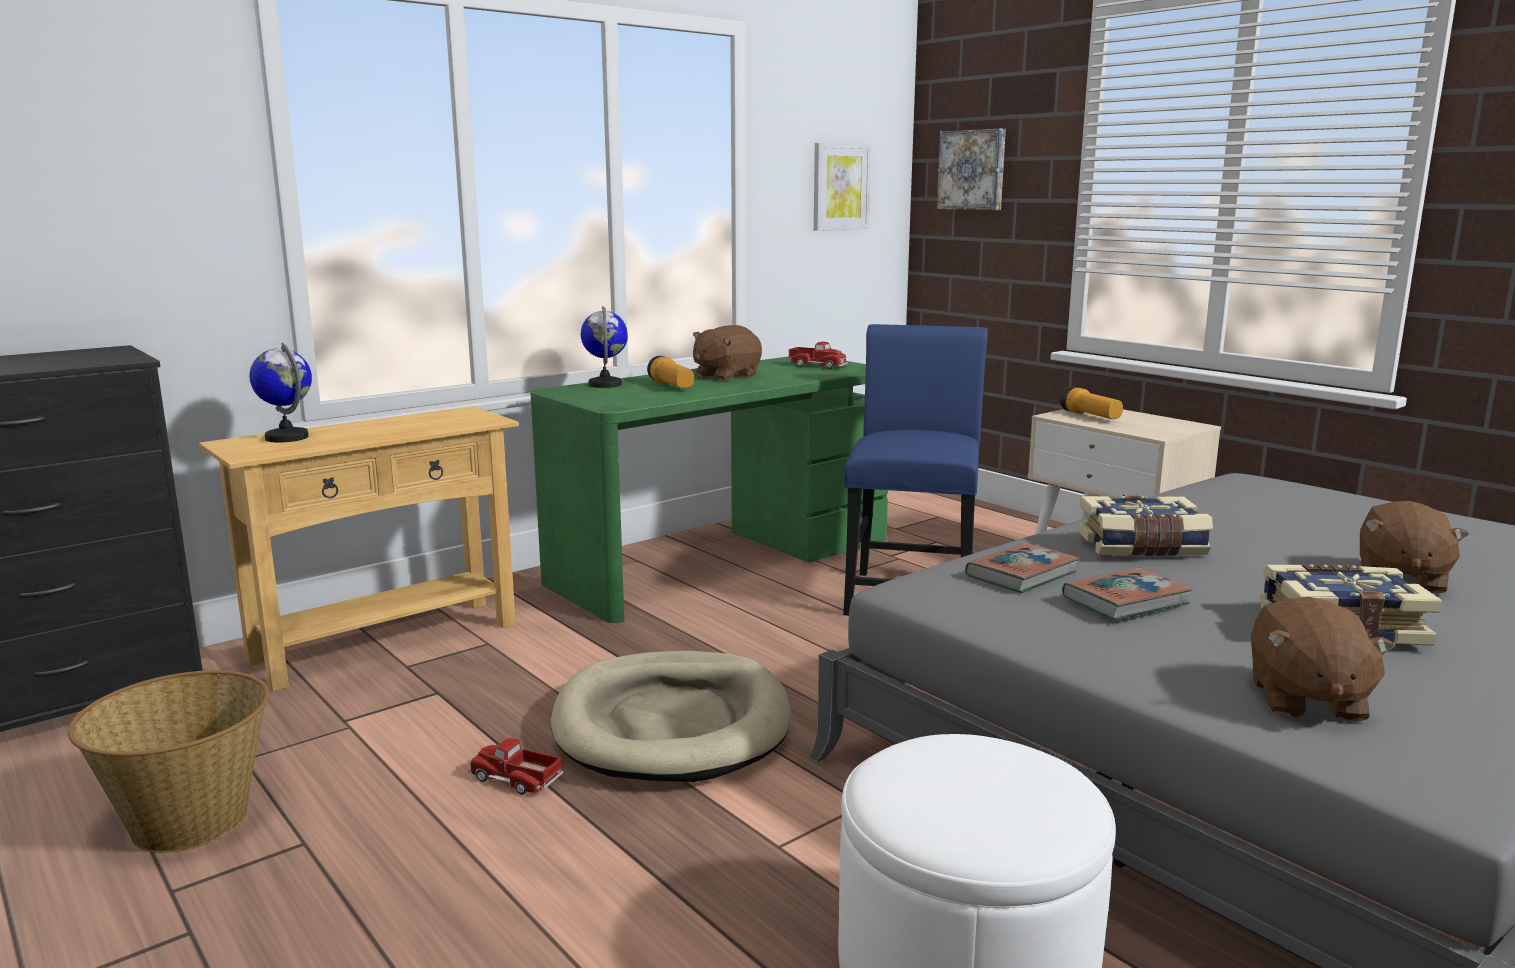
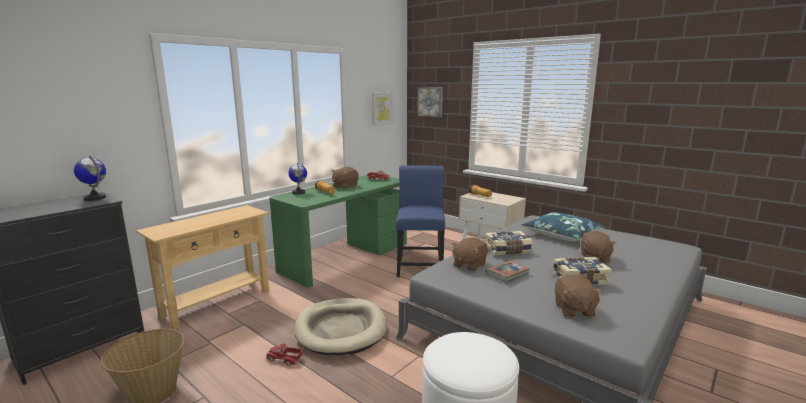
camera: 10 degrees left, 0 degrees up
globe [249,342,312,443] -> globe moved to [74,155,106,201]
book [965,543,1079,593] -> brown plush toy [452,237,488,271]
none -> blue pillow [521,212,605,242]

